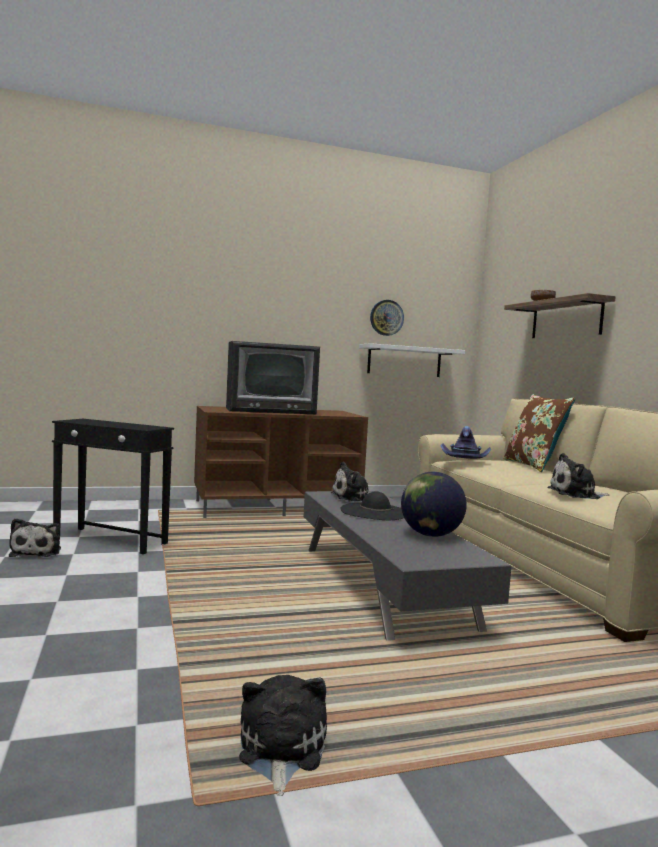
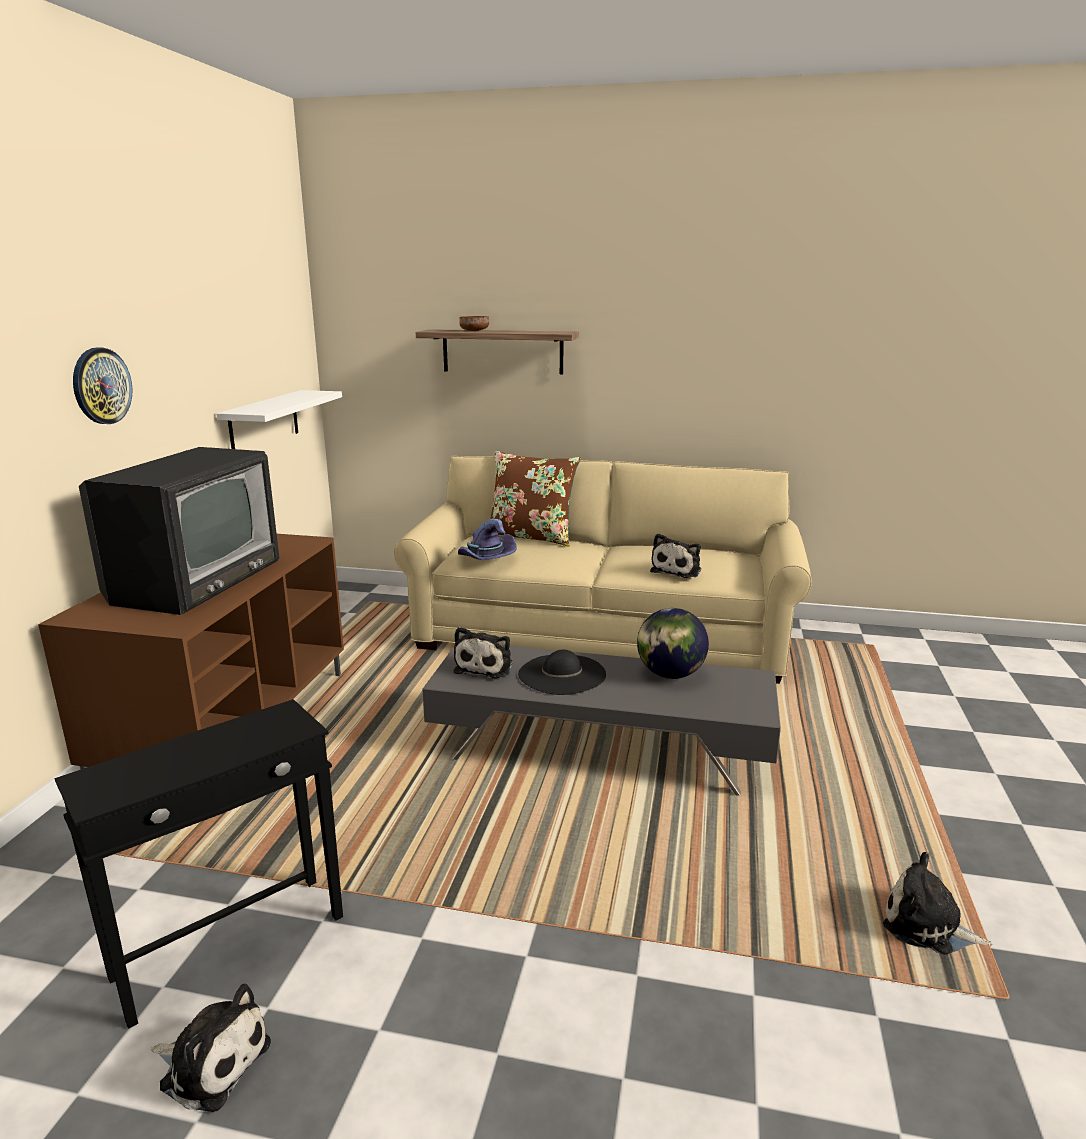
camera: 60 degrees left, 15 degrees up
wall clock [370,300,404,336] -> wall clock moved to [73,347,133,424]

